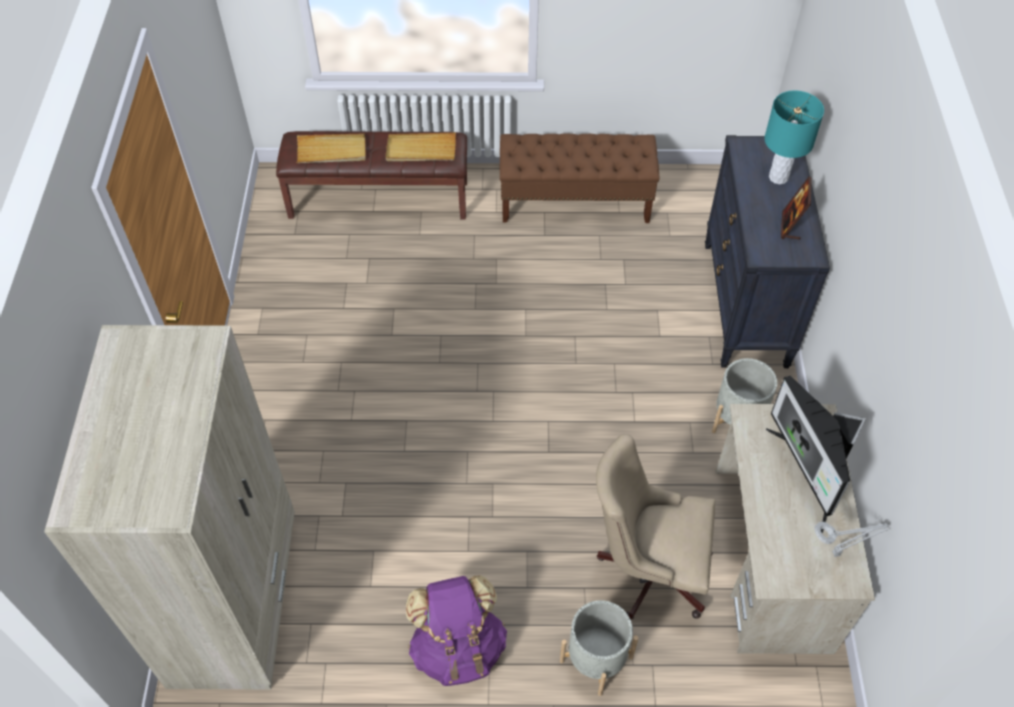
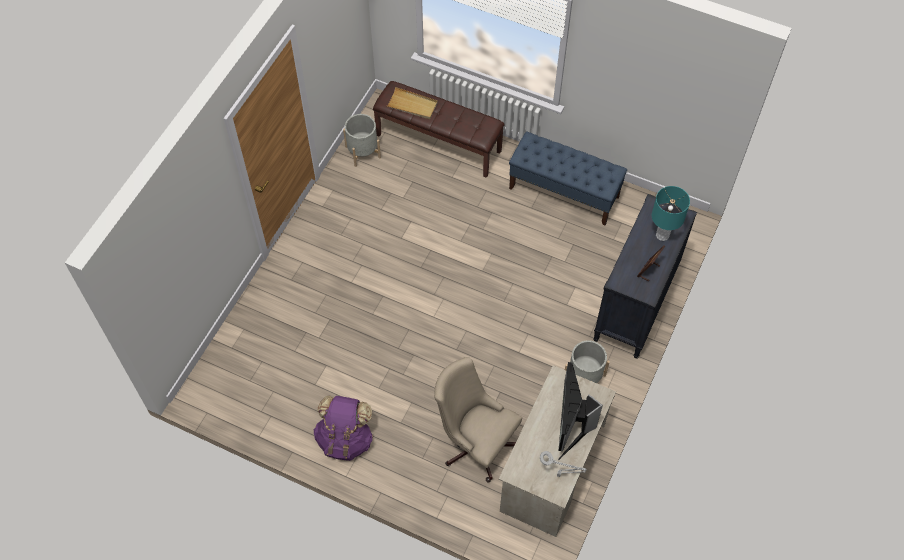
camera: 25 degrees right, 5 degrees up
beige wardrobe [44,325,295,690] -> none
beige tray [386,133,456,161] -> none
brown bench [500,134,660,223] -> blue bench [509,131,627,225]
grey planter [560,600,638,696] -> grey planter moved to [343,114,381,167]

